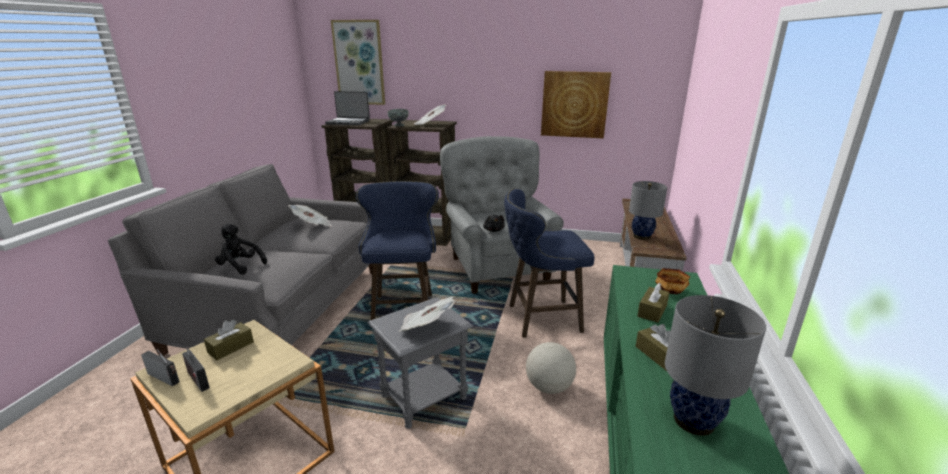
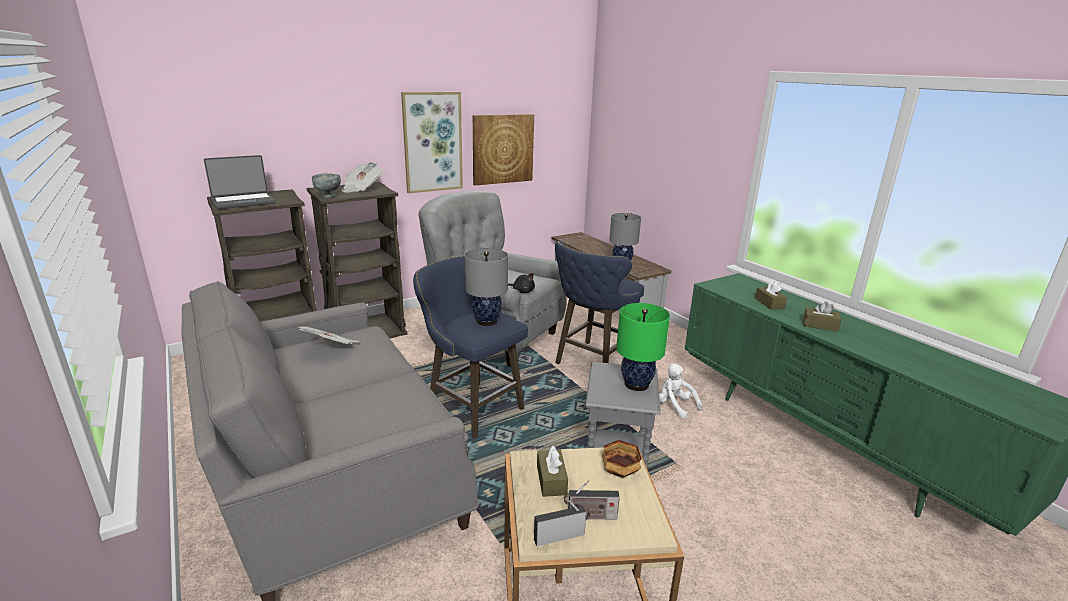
camera: 45 degrees left, 0 degrees up
black plush toy [215,223,267,274] -> none
picture [331,20,385,105] -> picture moved to [401,92,463,193]
newspaper [399,297,455,332] -> green table lamp [616,303,670,391]
globe [526,342,576,394] -> white plush toy [659,364,702,419]
bowl [655,268,690,294] -> bowl moved to [602,440,642,478]
grey table lamp [665,295,766,436] -> grey table lamp moved to [465,248,508,326]

